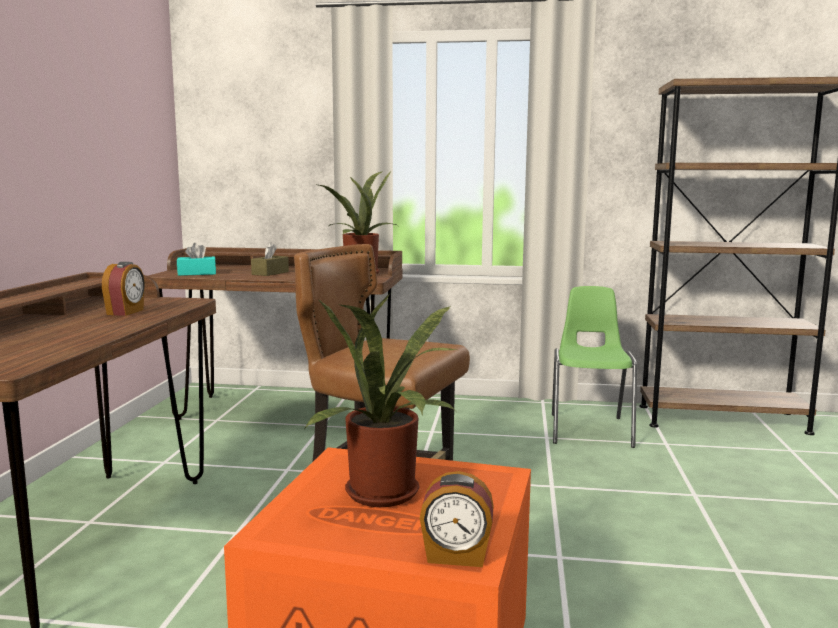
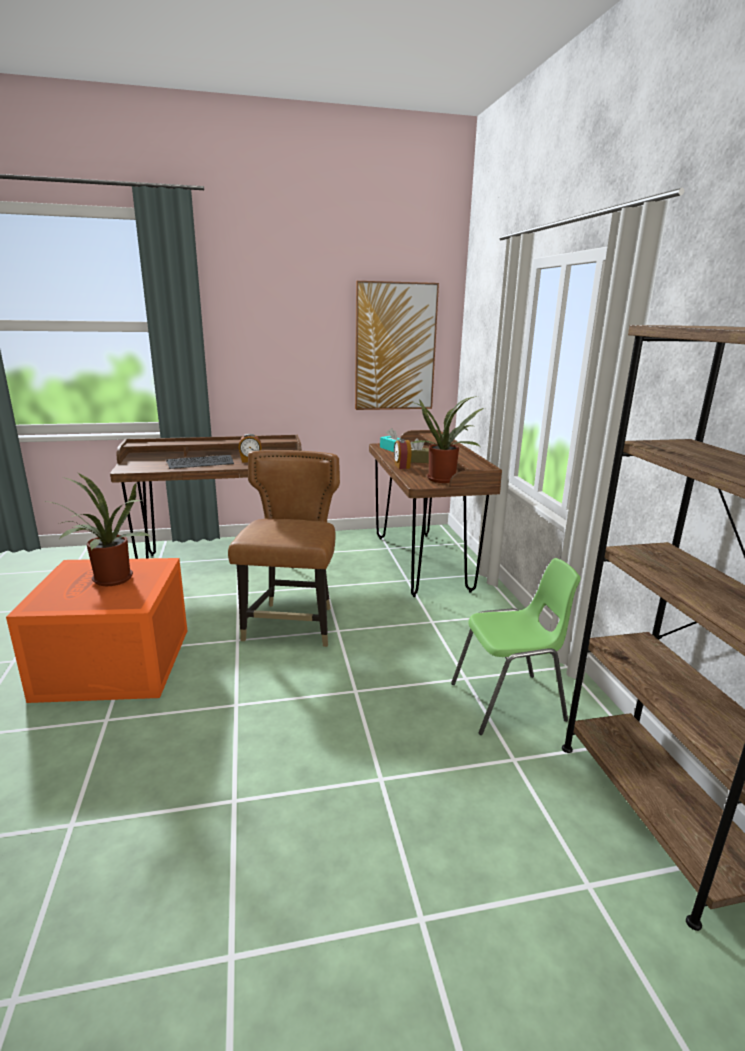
camera: 70 degrees right, 10 degrees up
alarm clock [420,471,494,567] -> alarm clock moved to [394,439,411,469]
none -> keyboard [166,455,234,469]
none -> picture [355,281,439,410]

